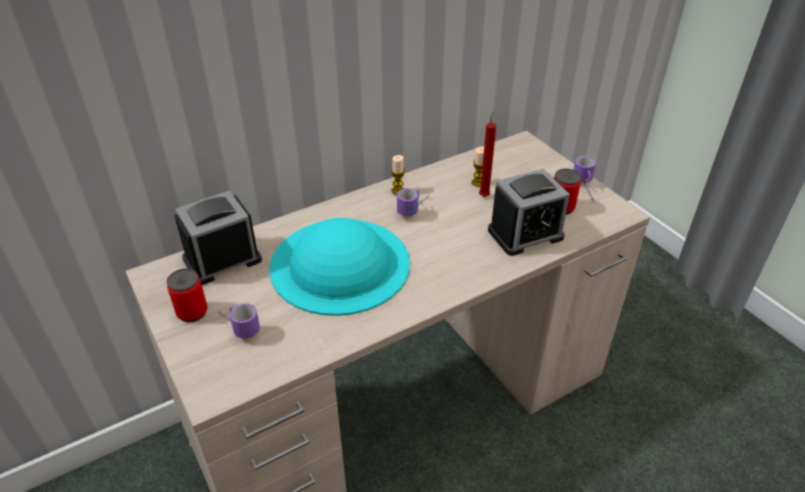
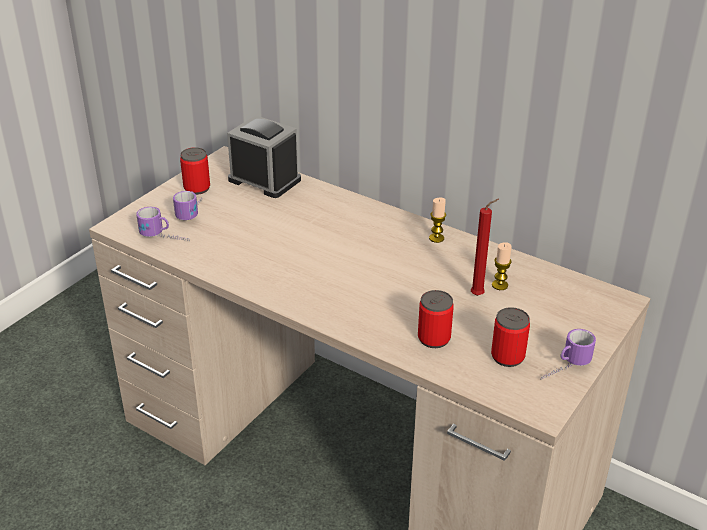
camera: 65 degrees right, 5 degrees down
turquoise hat [270,218,410,316] -> none
mug [397,188,429,216] -> mug moved to [136,207,190,241]
alarm clock [488,169,570,256] -> can [418,290,454,348]

